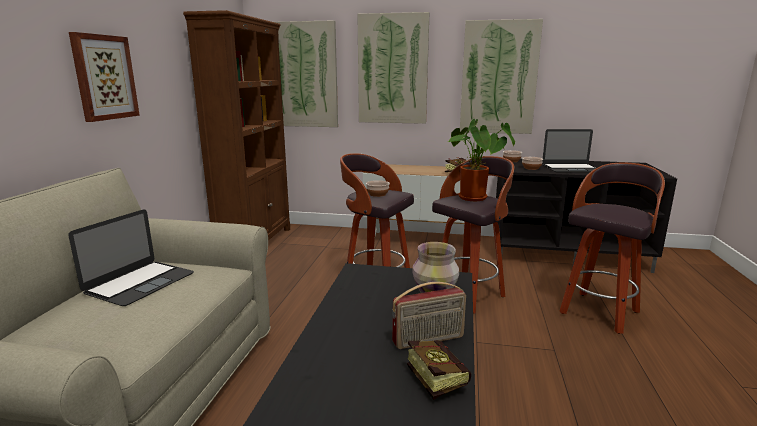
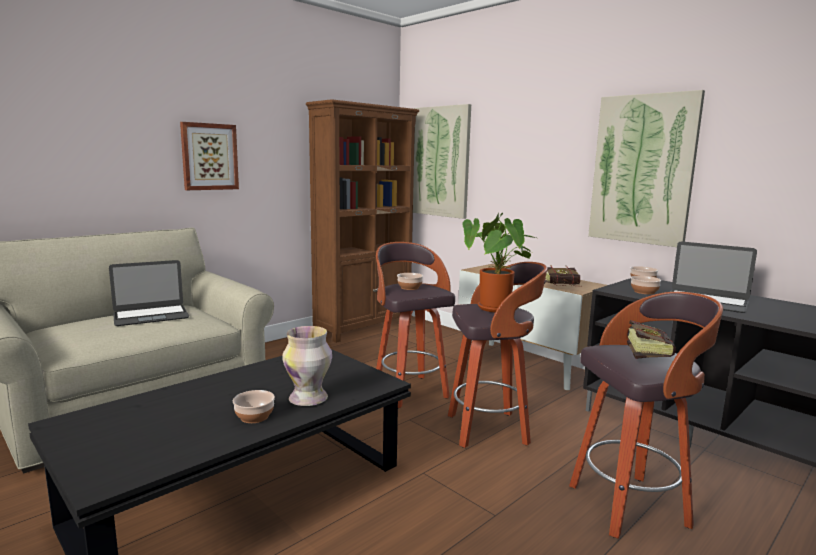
camera: 35 degrees right, 5 degrees down
picture [357,12,429,124] -> none
radio [392,282,466,349] -> bowl [233,390,275,423]
book [407,340,471,400] -> book moved to [627,320,676,359]

